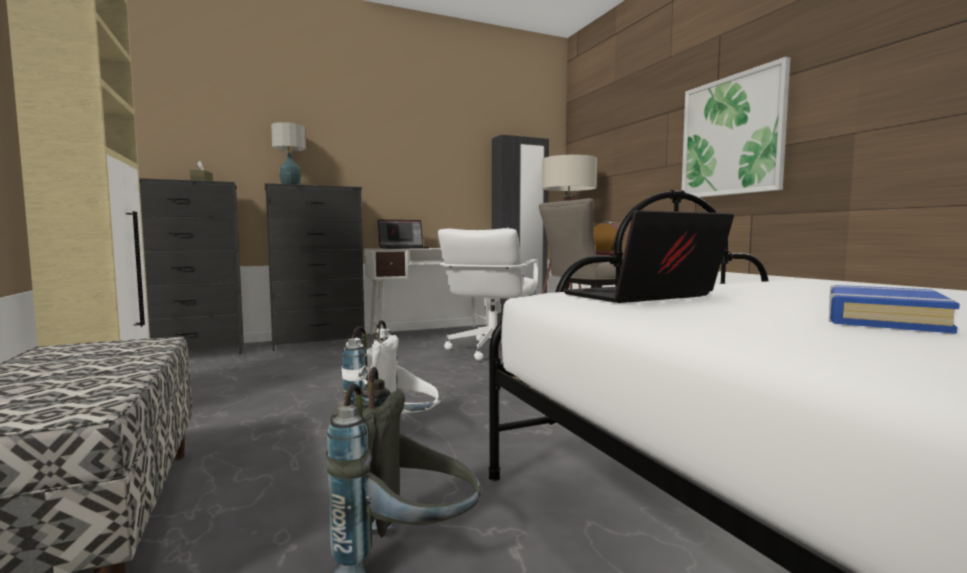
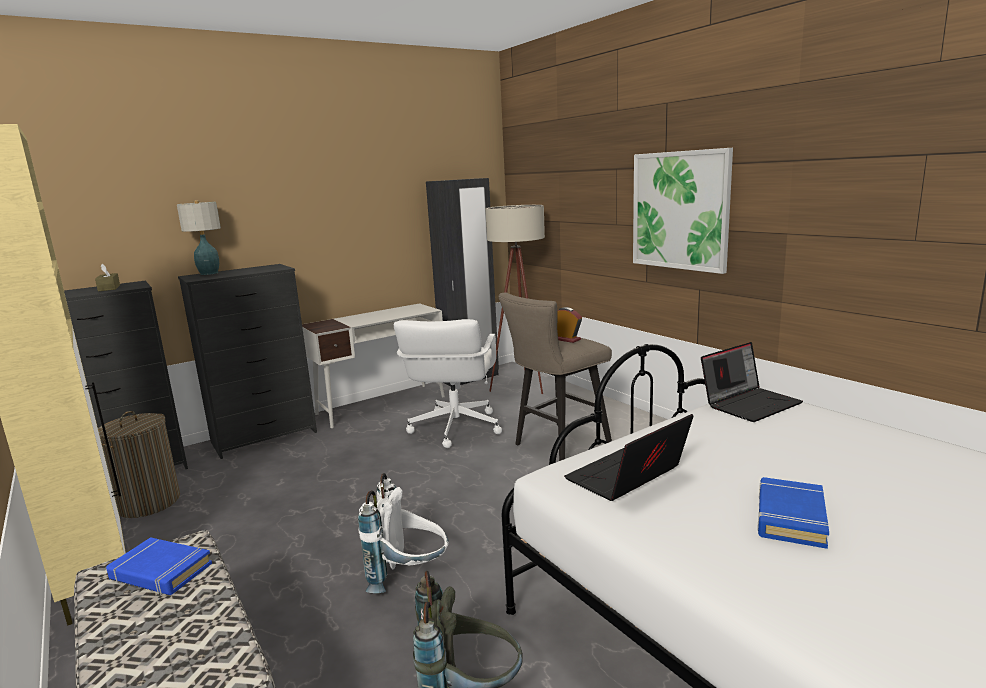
camera: 10 degrees left, 10 degrees up
laptop [378,220,430,249] -> laptop moved to [701,342,803,422]
none -> laundry basket [98,411,180,518]
none -> blue book [106,537,212,595]

